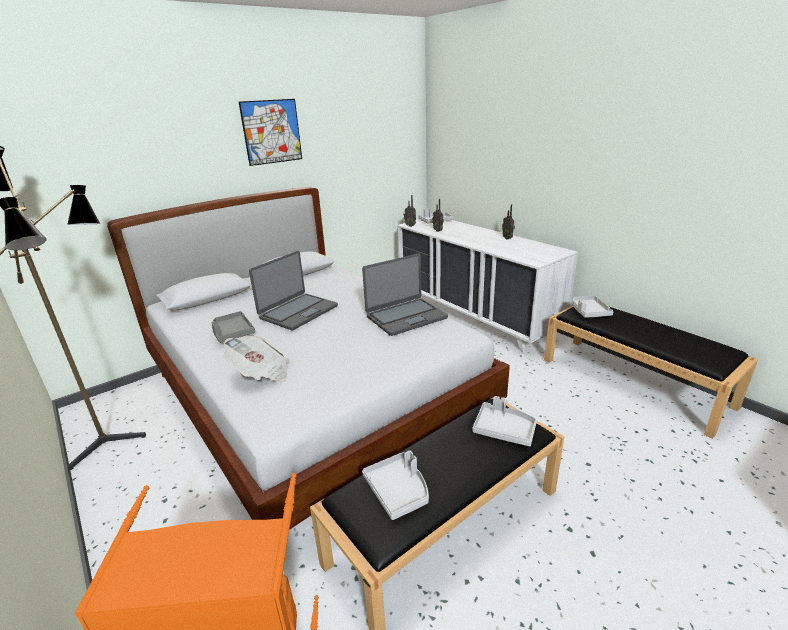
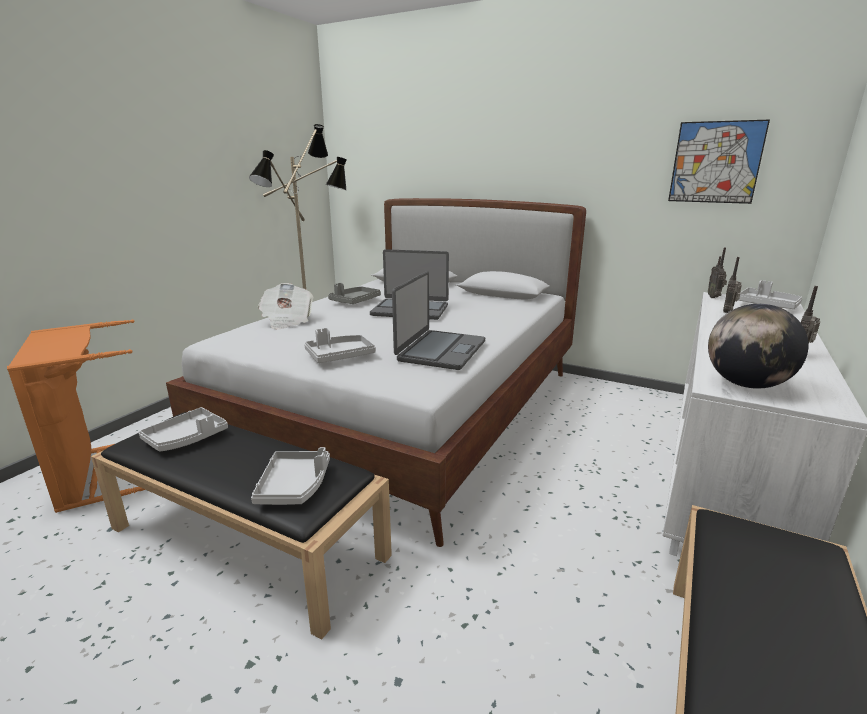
camera: 65 degrees right, 5 degrees down
picture [239,99,302,166] -> picture moved to [668,119,770,204]
laptop [362,253,448,336] -> laptop turned 105 degrees counterclockwise [392,271,485,370]
grey tray [573,295,613,318] -> grey tray moved to [304,328,376,363]
none -> globe [708,304,808,389]

